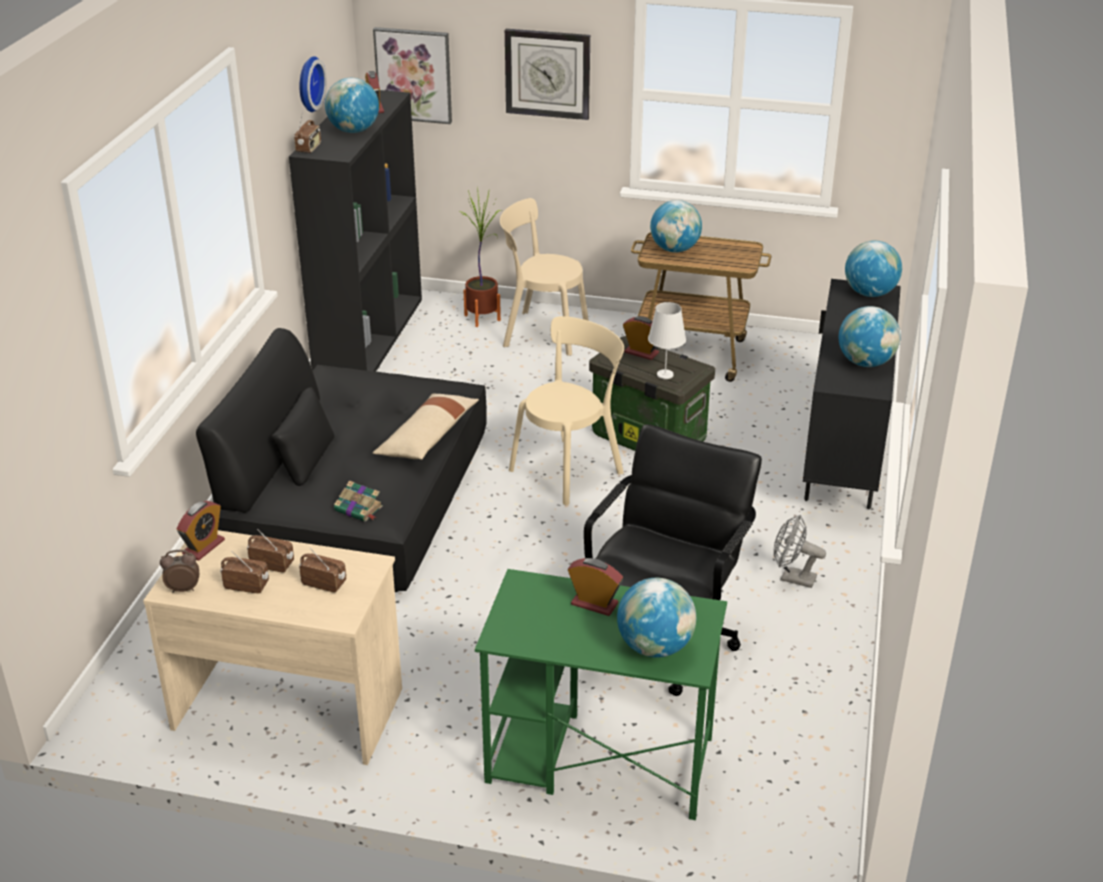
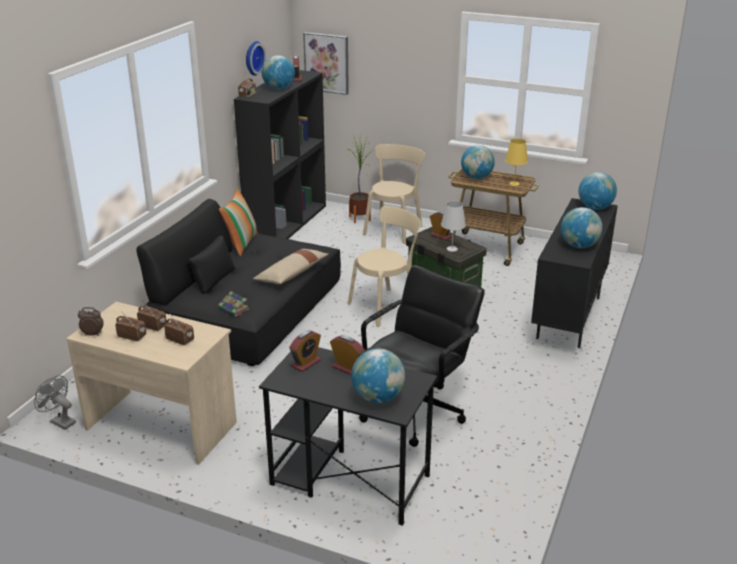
camera: 10 degrees right, 5 degrees down
alarm clock [176,501,225,561] -> alarm clock moved to [289,330,321,372]
green desk [475,569,727,820] -> black desk [259,347,437,526]
beige chair [500,198,589,356] -> beige chair turned 90 degrees clockwise [363,144,425,244]
wall clock [505,29,590,120] -> none
grey fan [774,515,826,588] -> grey fan moved to [34,375,76,430]
none -> pillow [219,188,258,256]
none -> yellow table lamp [505,139,528,186]

